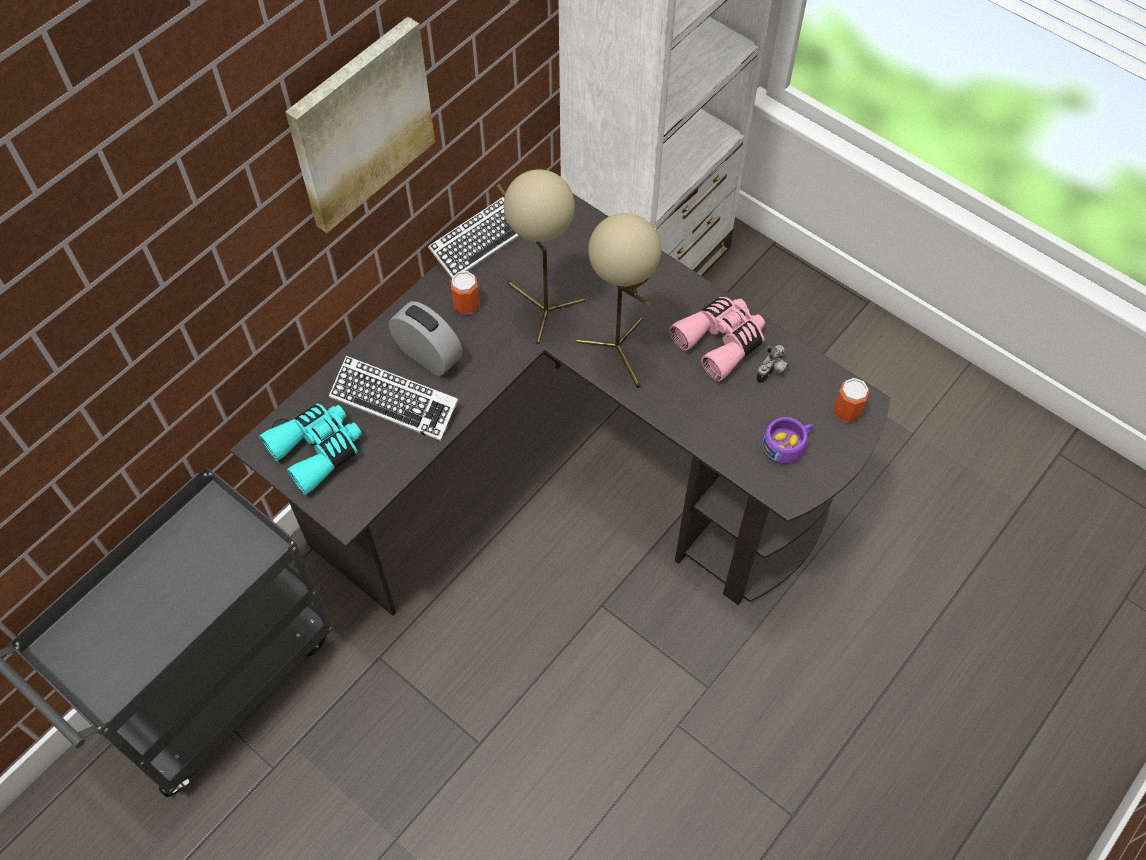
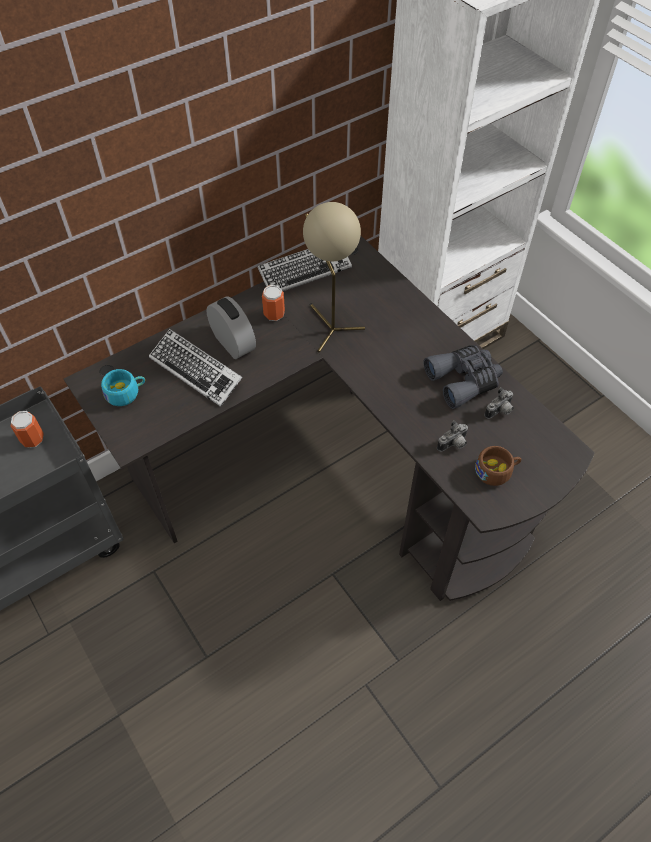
camera: 15 degrees right, 5 degrees down
turquoise binoculars [259,403,362,495] -> turquoise cup [101,369,145,406]
picture [285,17,435,233] -> none
beige table lamp [576,213,661,388] -> none
pink binoculars [669,297,765,381] -> grey binoculars [424,345,503,409]
purple cup [762,417,813,464] -> brown cup [475,446,521,486]
can [833,378,869,422] -> can moved to [11,411,44,448]
none -> camera [437,420,468,452]

